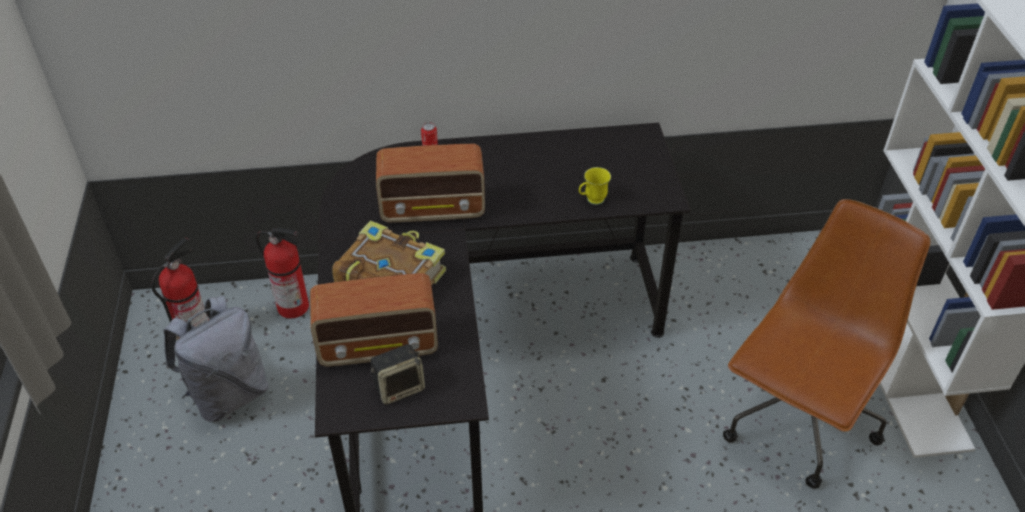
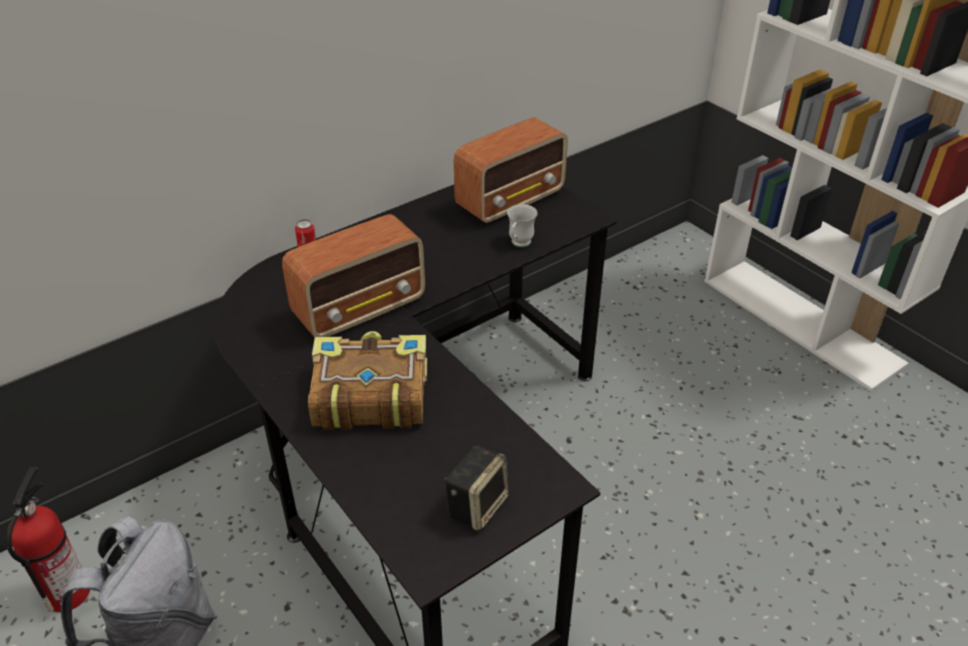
camera: 30 degrees left, 5 degrees down
fire extinguisher [255,228,309,318] -> none
radio [310,273,438,367] -> radio moved to [454,117,568,224]
yellow mug [579,167,611,205] -> white mug [507,204,537,247]
brown office chair [723,199,930,489] -> none

